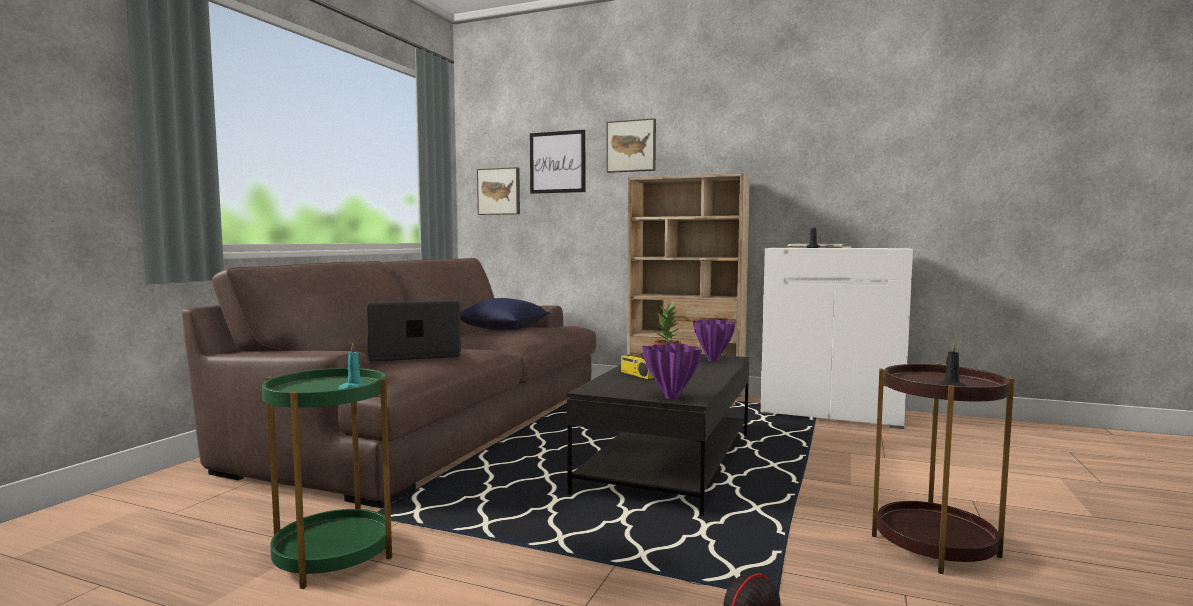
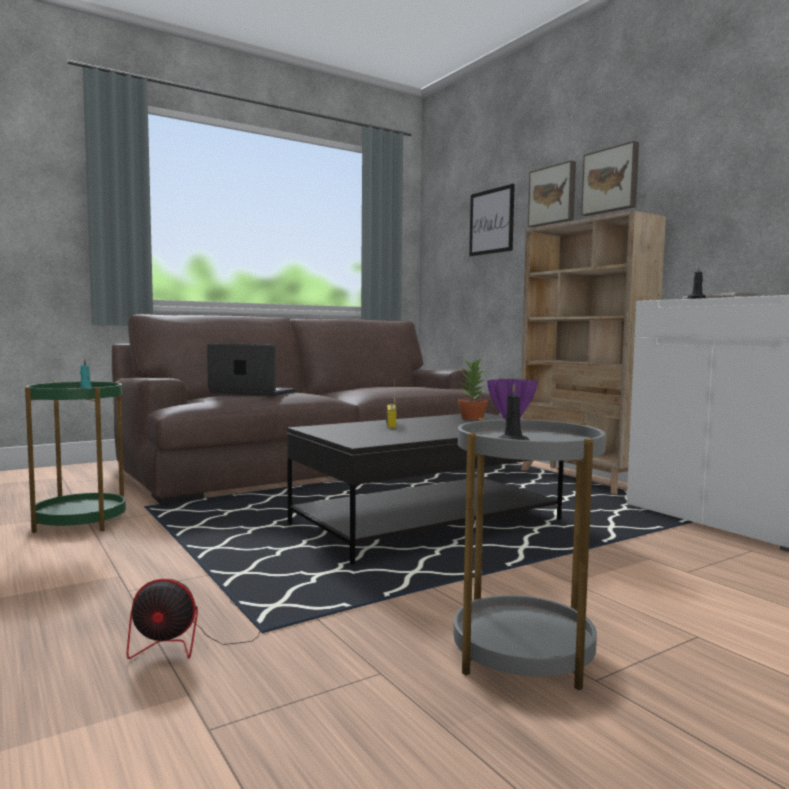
camera: 35 degrees right, 0 degrees up
blue pillow [460,298,549,330] -> none
picture [477,167,520,215] -> picture moved to [581,141,639,216]
purple vase [642,343,702,399] -> none
brown side table [872,363,1014,574] -> grey side table [454,418,606,690]

